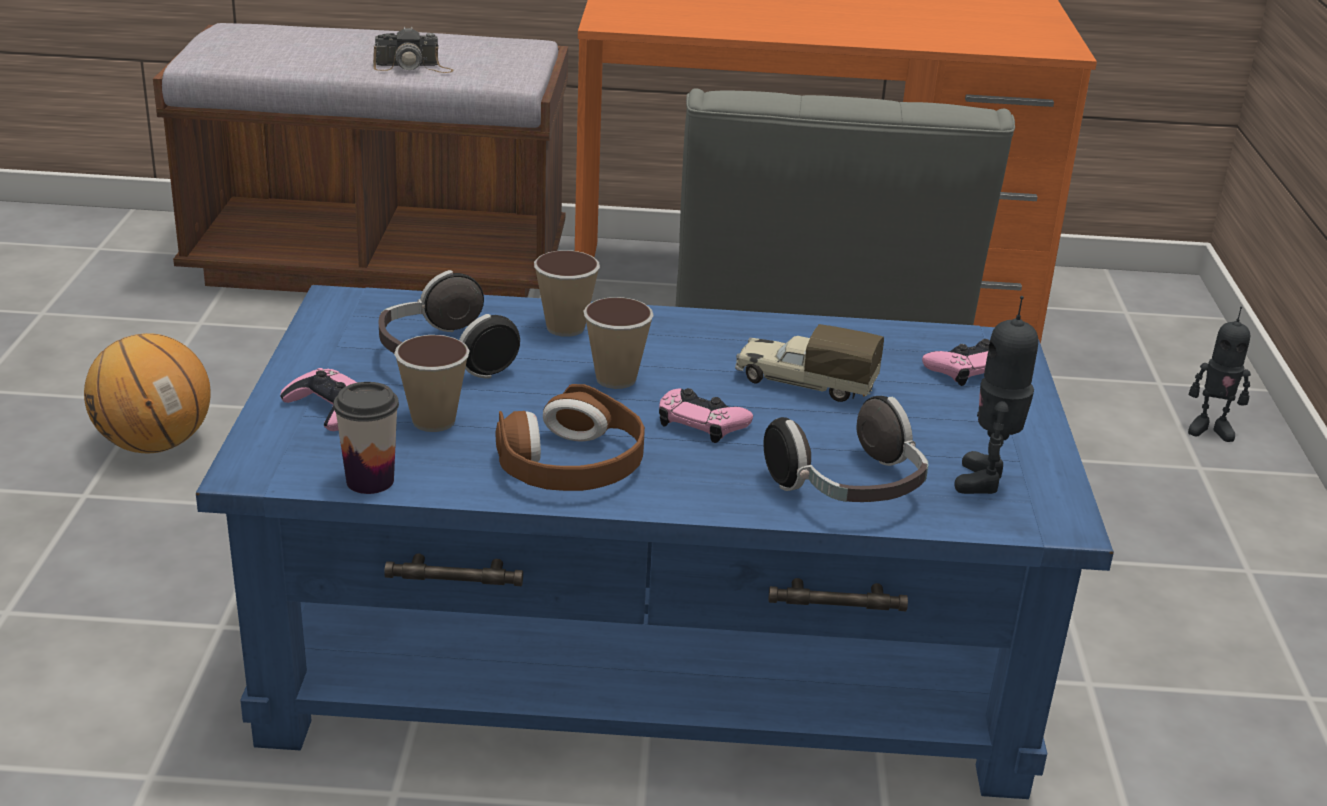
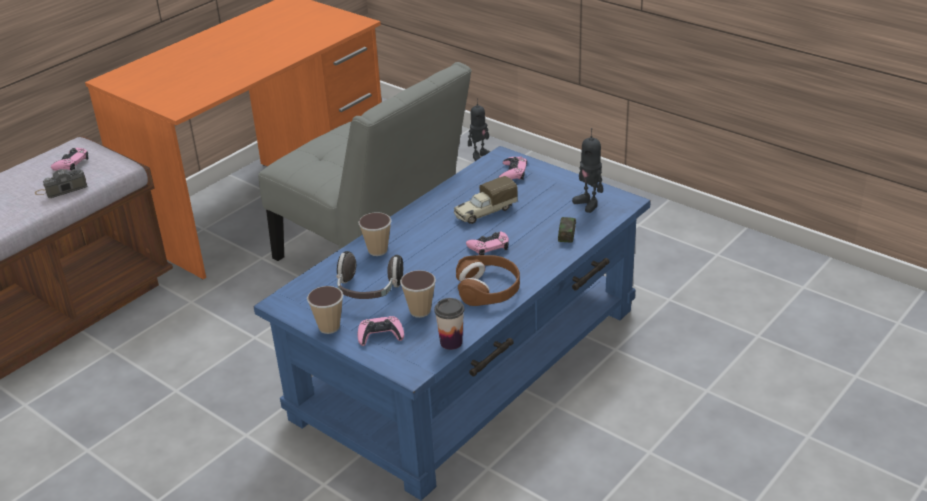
camera: 50 degrees left, 5 degrees up
basketball [84,333,211,453] -> none
camera [373,27,453,73] -> camera turned 150 degrees counterclockwise [35,169,87,198]
cup [584,297,654,389] -> cup moved to [307,286,343,334]
headphones [763,396,928,502] -> toy car [558,217,576,243]
none -> pink game controller [51,148,88,171]

